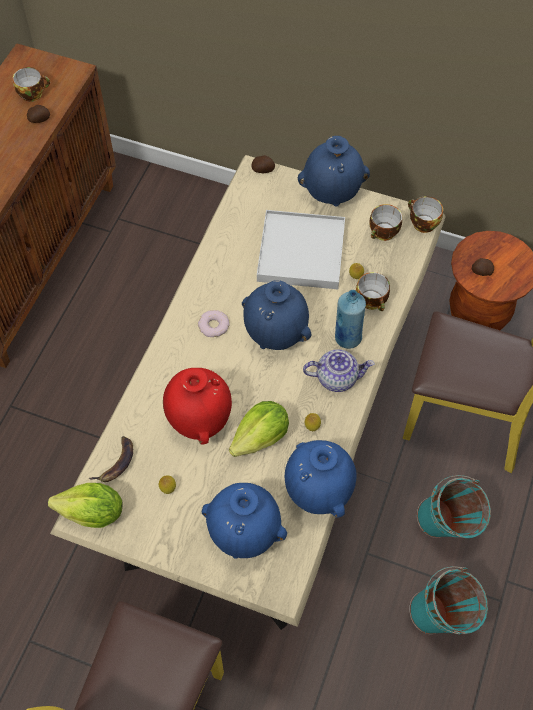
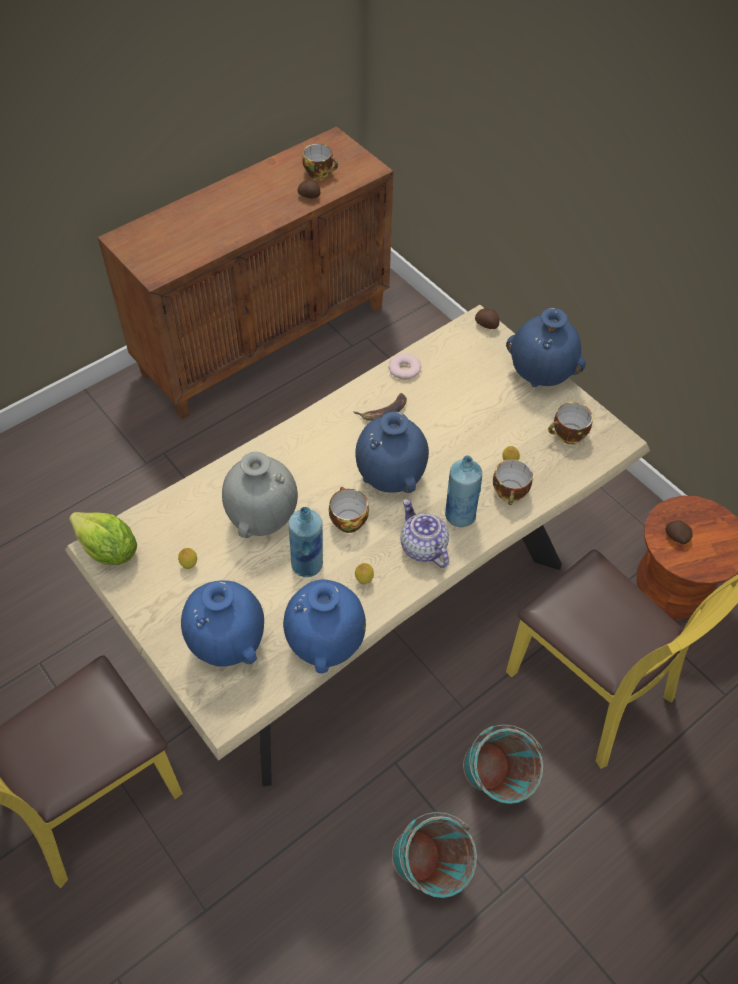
camera: 30 degrees right, 5 degrees down
banana [89,436,133,482] -> banana moved to [353,393,407,421]
red vase [163,368,232,445] -> grey vase [222,452,298,538]
donut [198,310,230,337] -> donut moved to [388,354,421,379]
lettuce [229,401,289,457] -> blue bottle [289,507,323,577]
white tray [257,210,345,289] -> none
teapot [303,349,374,392] -> teapot turned 150 degrees counterclockwise [400,499,449,568]
cup [408,196,443,233] -> cup moved to [329,487,369,533]

